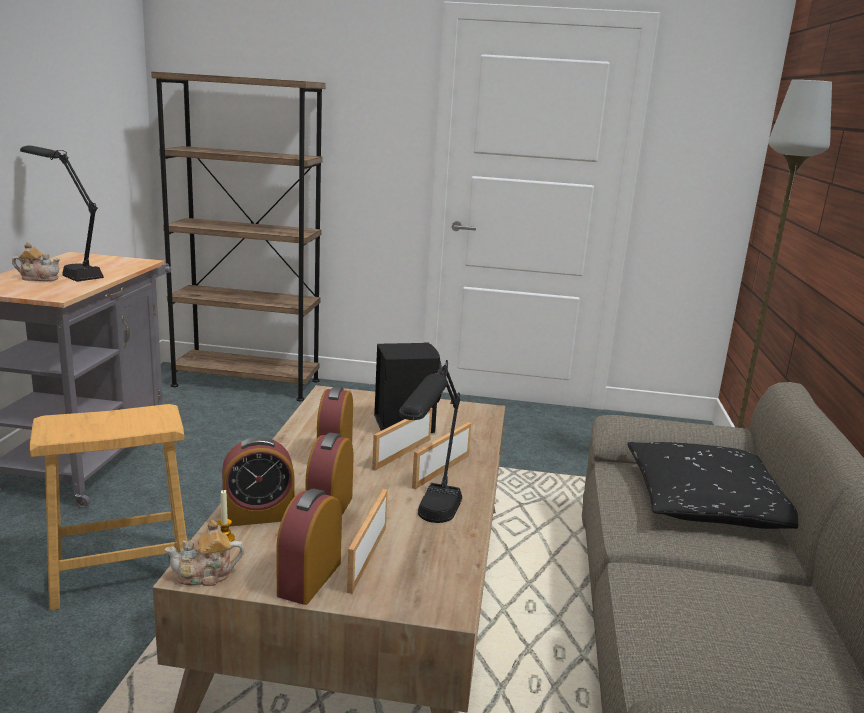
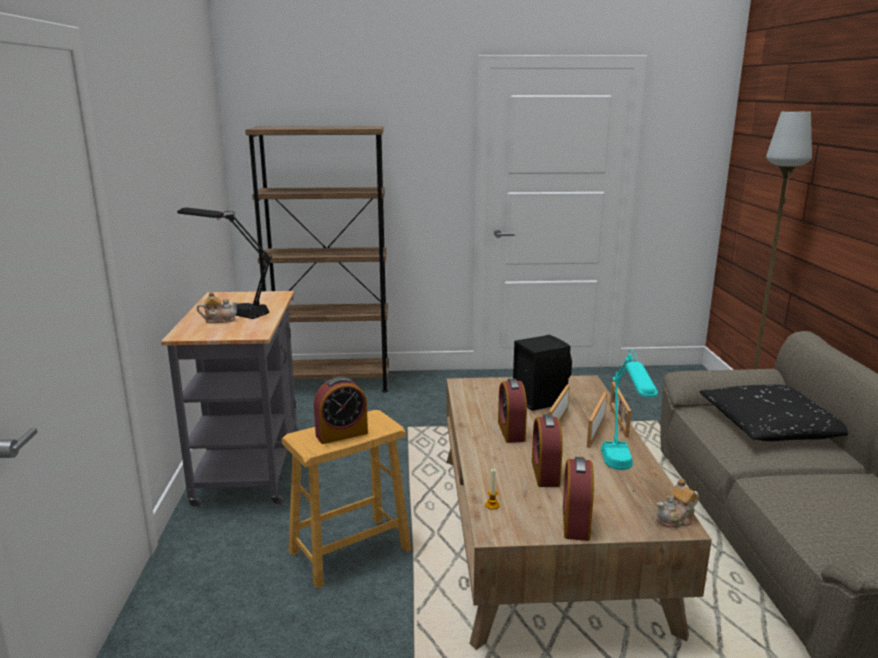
camera: 10 degrees left, 0 degrees up
teapot [165,520,244,586] -> teapot moved to [657,478,699,528]
alarm clock [222,437,295,527] -> alarm clock moved to [314,377,368,444]
picture frame [347,489,388,594] -> picture frame moved to [610,382,631,438]
black table lamp [399,360,462,523] -> turquoise table lamp [601,350,658,470]

